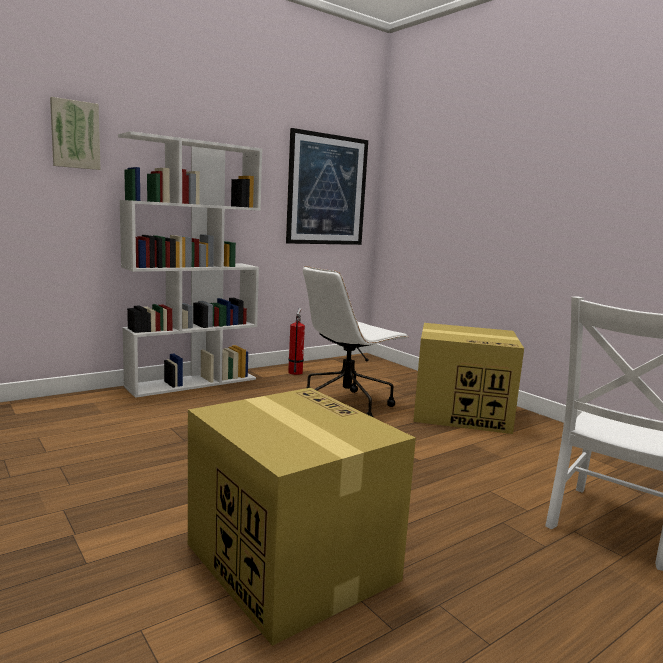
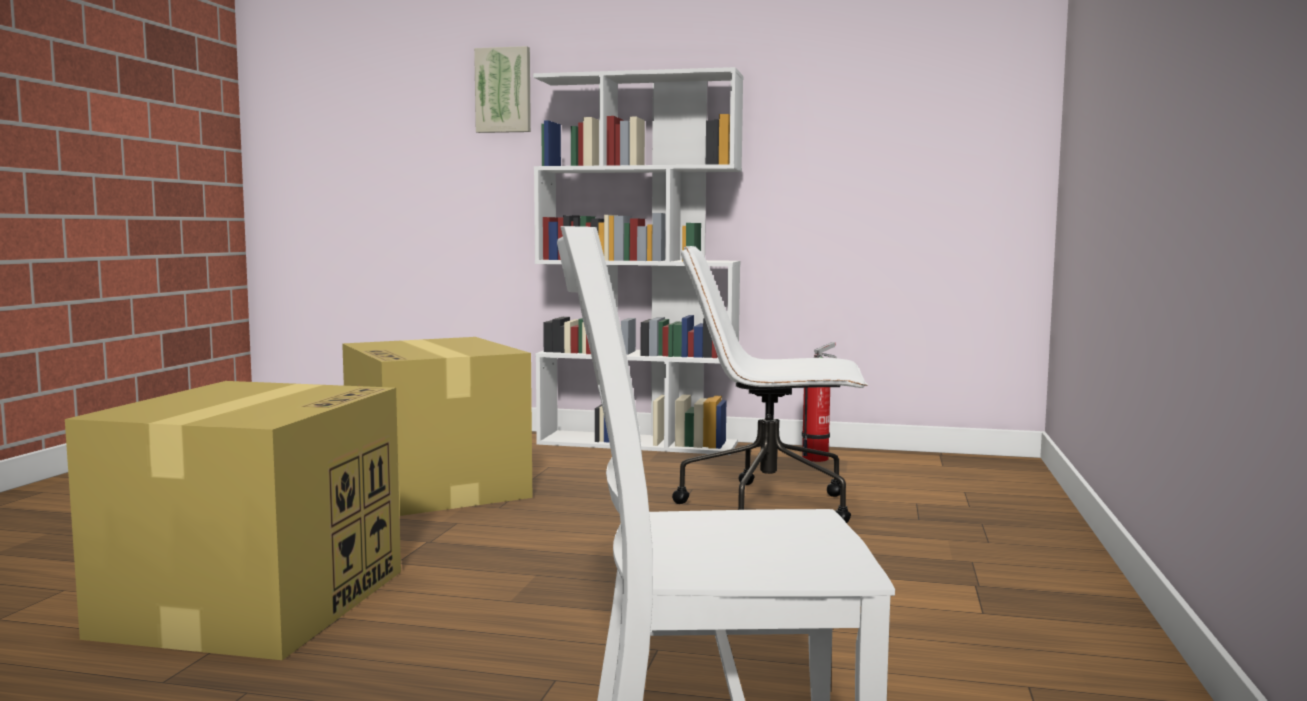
camera: 50 degrees right, 5 degrees down
picture [286,128,368,245] -> none
cardboard box [413,323,524,434] -> cardboard box moved to [342,337,532,516]

